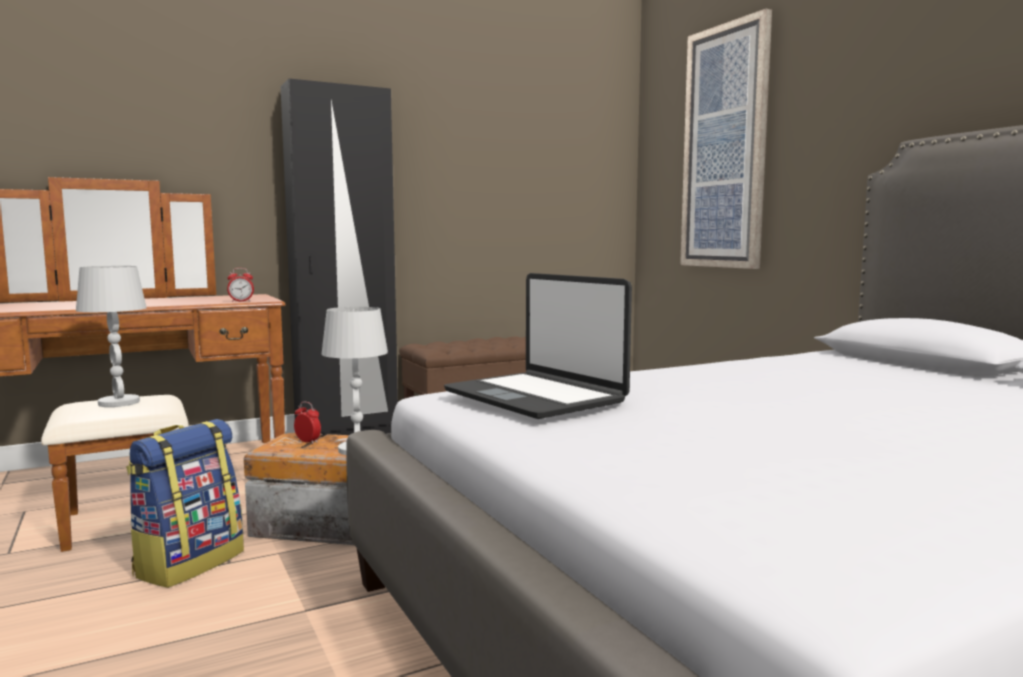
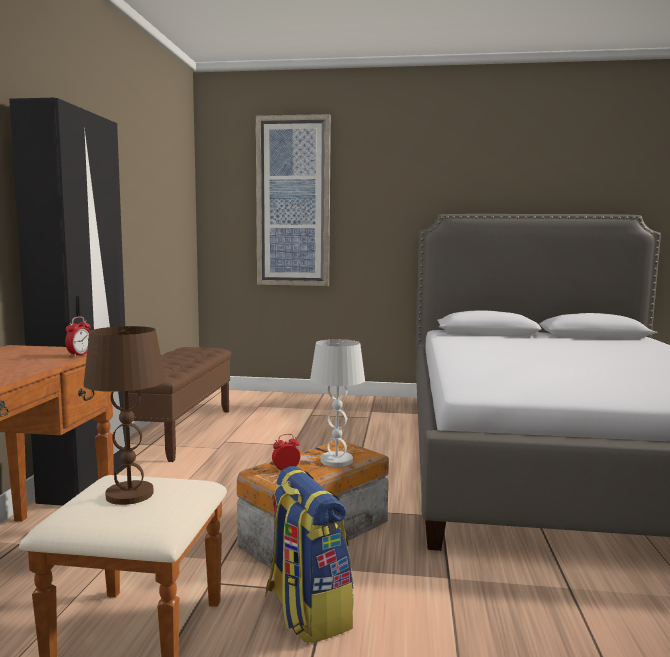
camera: 55 degrees left, 0 degrees up
white table lamp [76,266,147,407] -> brown table lamp [84,326,165,505]
laptop [444,273,632,419] -> none

